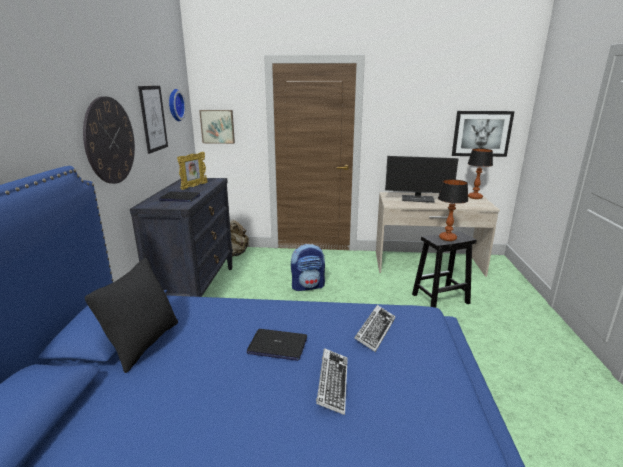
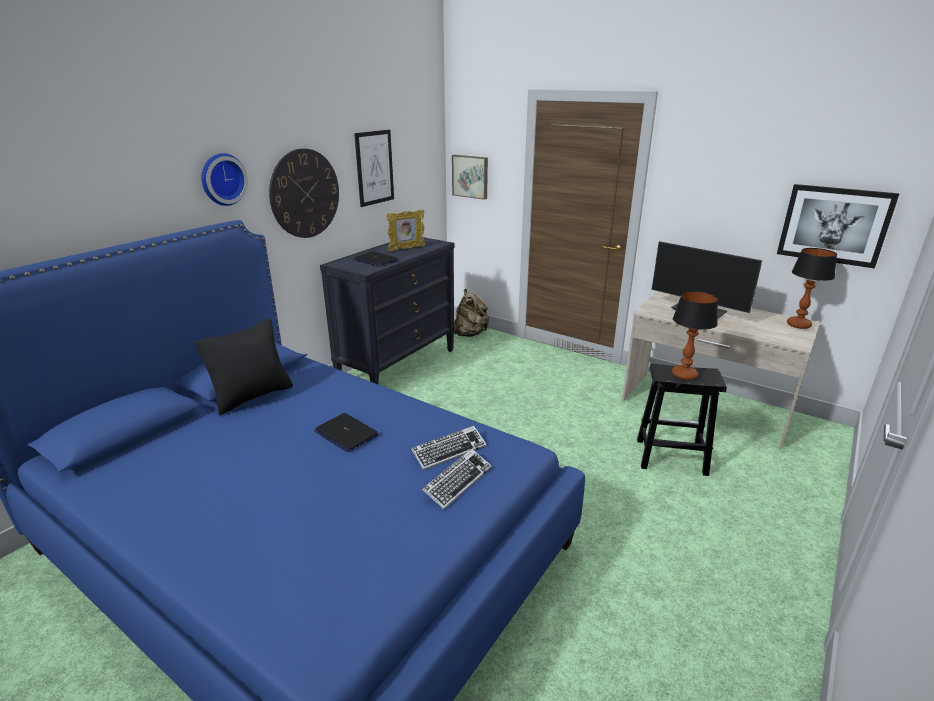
camera: 30 degrees right, 5 degrees up
wall clock [169,89,186,121] -> wall clock moved to [202,153,248,206]
backpack [291,244,325,291] -> none
keyboard [316,348,348,415] -> keyboard moved to [422,449,492,509]

